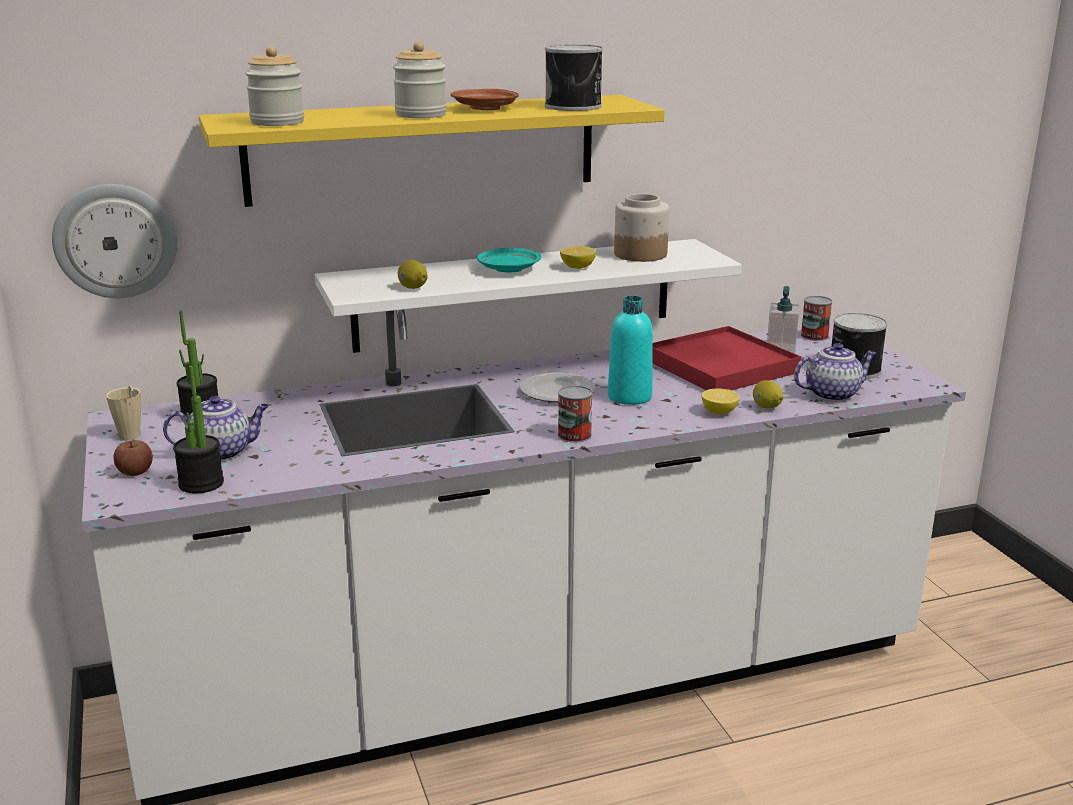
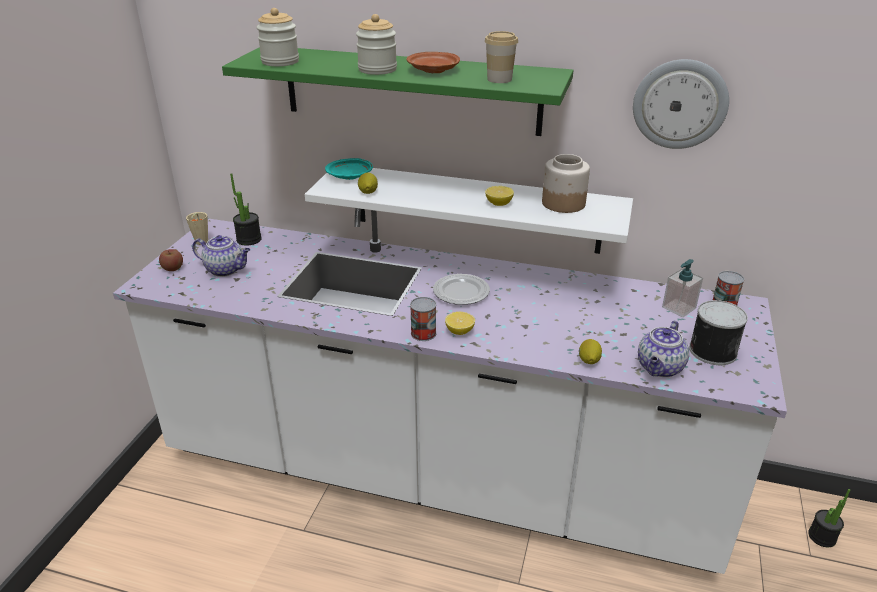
camera: 35 degrees right, 10 degrees up
wall clock [52,184,177,298] -> wall clock moved to [633,59,729,149]
potted plant [173,366,224,494] -> potted plant moved to [808,489,850,547]
yellow shelf [199,95,665,207] -> green shelf [222,47,574,136]
turquoise plate [477,248,541,272] -> turquoise plate moved to [325,158,373,180]
can [545,44,603,111] -> cup [485,31,518,83]
turquoise bottle [608,296,653,405] -> none
red tray [653,326,801,390] -> none
lemon [702,389,740,415] -> lemon moved to [445,312,475,335]
teapot [794,343,877,401] -> teapot turned 105 degrees clockwise [638,321,689,377]

